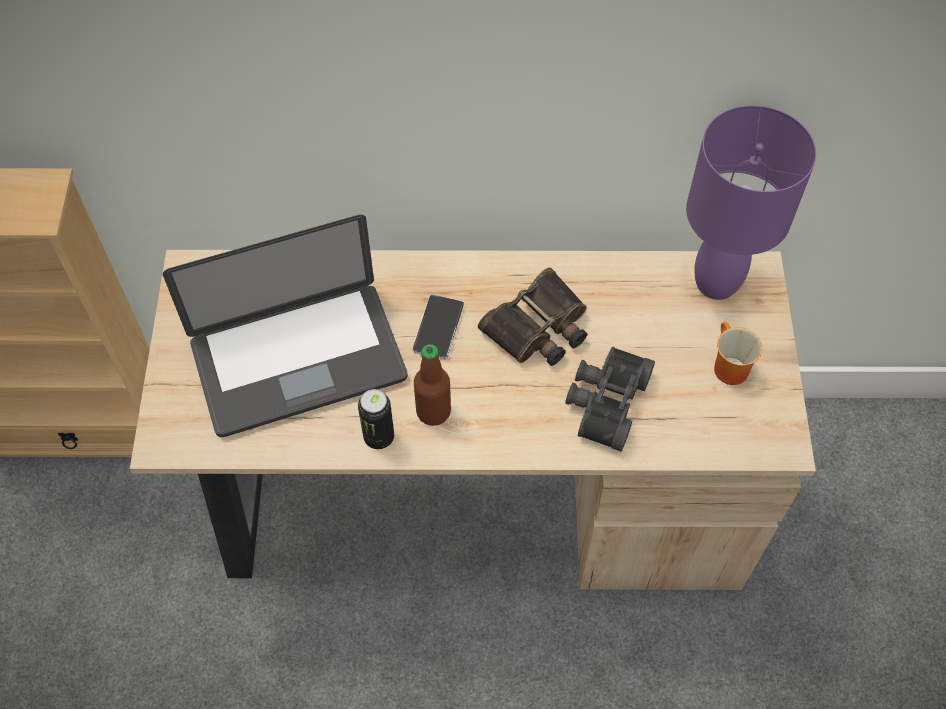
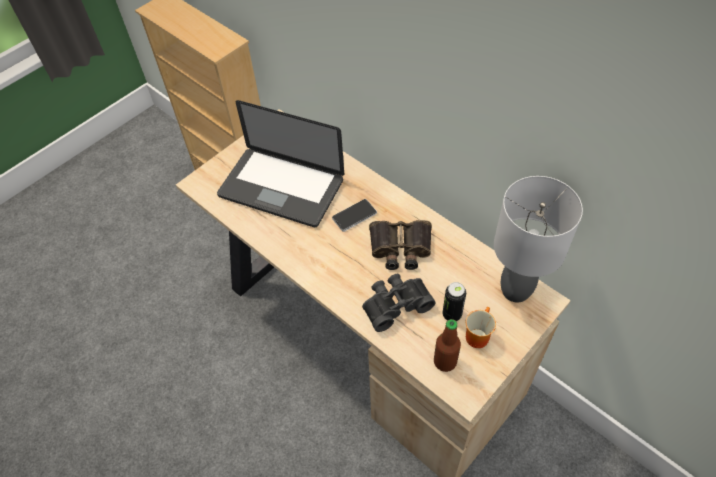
camera: 45 degrees right, 5 degrees down
can [358,389,394,449] -> can moved to [442,282,466,321]
bottle [414,344,451,426] -> bottle moved to [434,319,461,372]
purple table lamp [686,105,816,300] -> grey table lamp [494,176,583,303]

